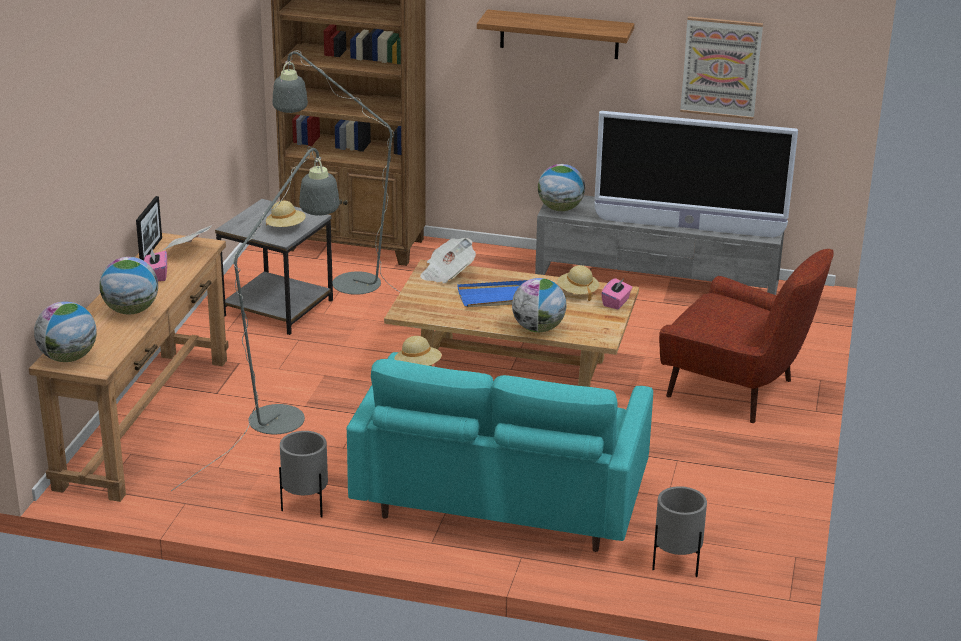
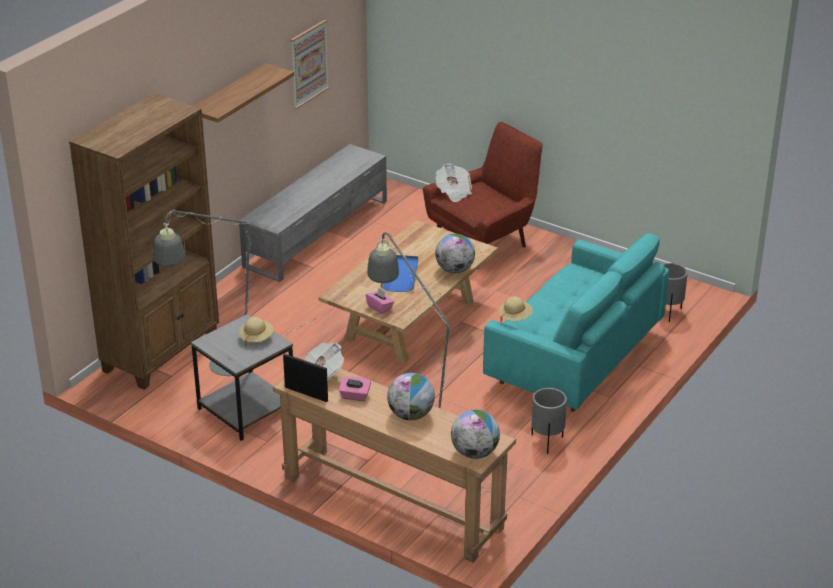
camera: 70 degrees left, 5 degrees up
newspaper [420,238,476,284] -> newspaper moved to [436,163,472,202]
globe [538,164,585,211] -> none
beige hat [557,265,600,301] -> none
television [594,111,798,238] -> none
pink tissue box [601,278,632,309] -> pink tissue box moved to [365,288,394,314]

